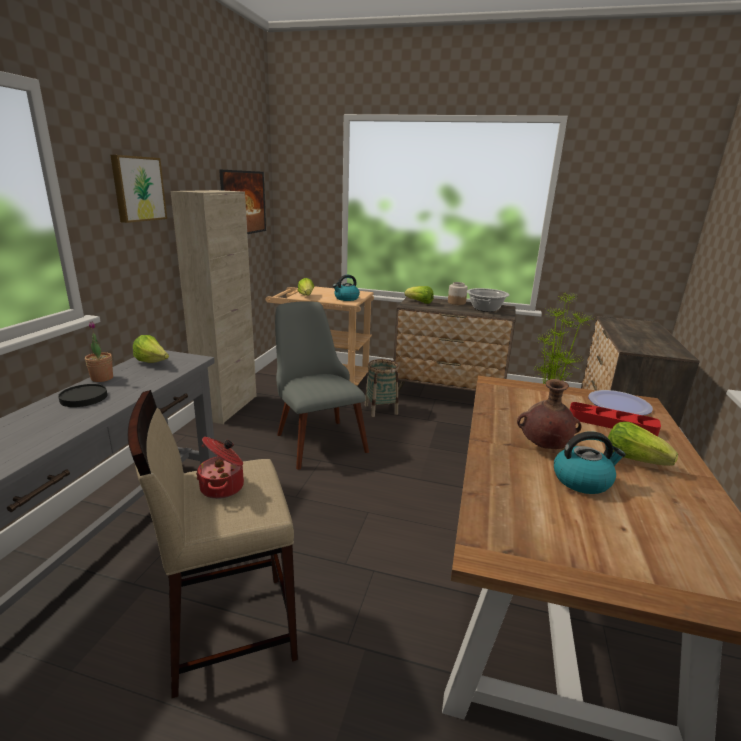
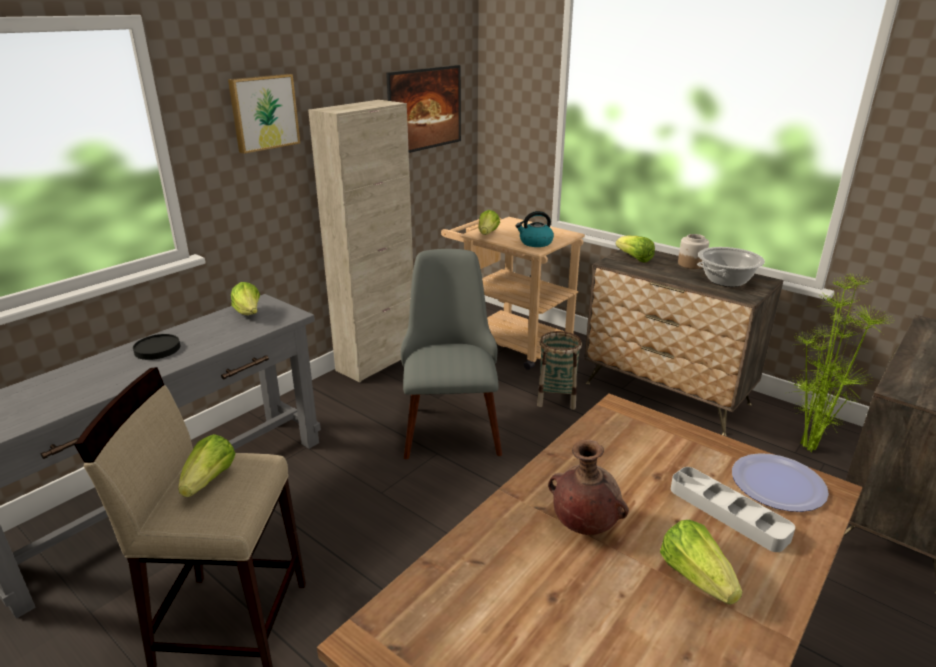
camera: 25 degrees right, 5 degrees up
potted plant [85,321,113,382] -> none
cooking pot [196,437,244,499] -> lettuce [178,434,236,497]
kettle [554,431,626,494] -> none
red tray [570,402,661,436] -> grey tray [671,467,795,552]

